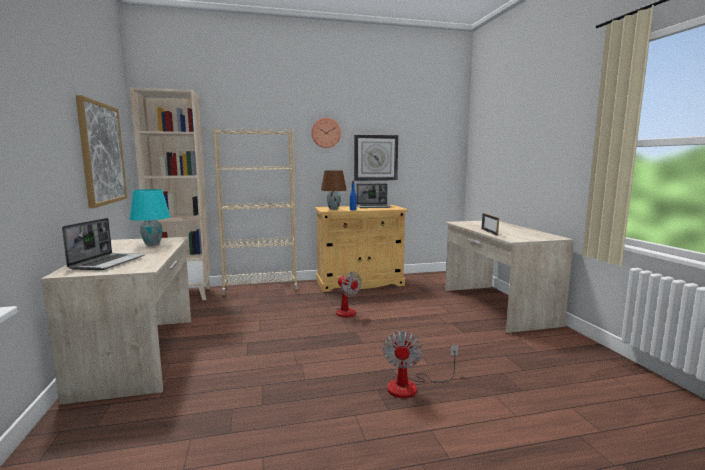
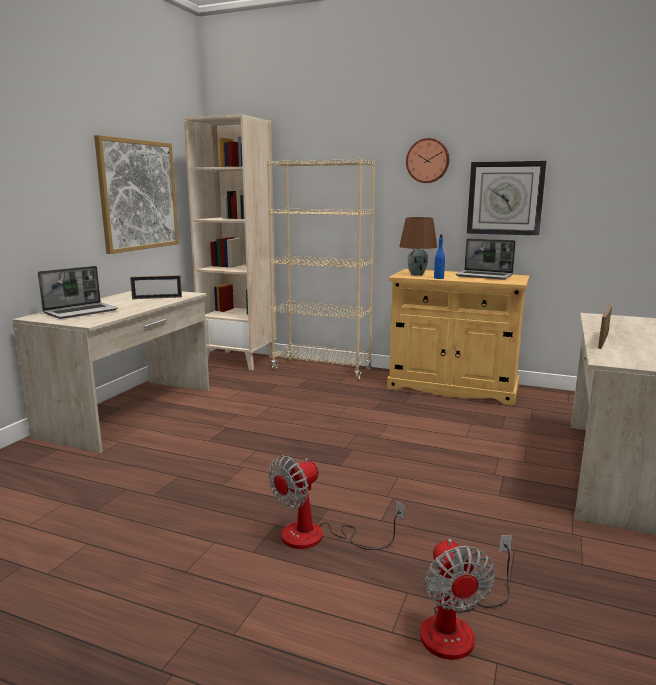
camera: 35 degrees right, 5 degrees up
turquoise table lamp [129,189,170,246] -> picture frame [130,275,182,299]
fan [336,272,361,317] -> fan moved to [420,535,512,660]

